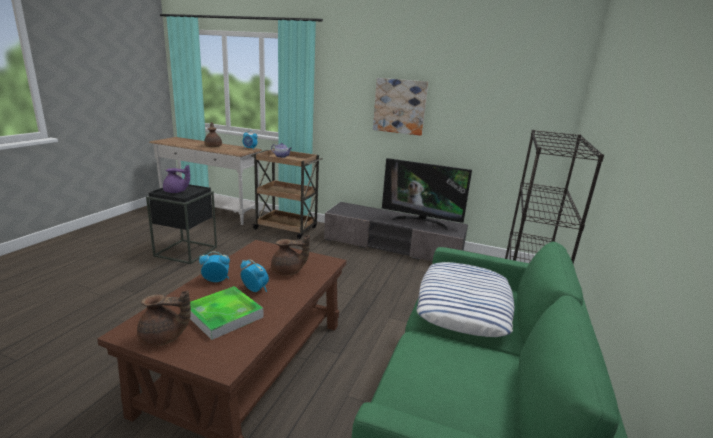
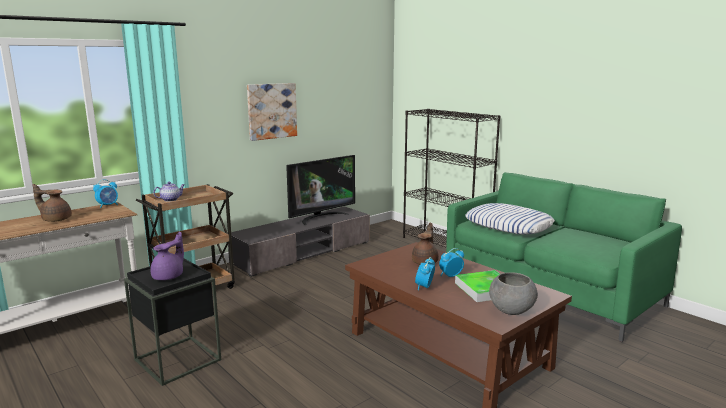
camera: 60 degrees left, 5 degrees down
brown teapot [137,290,191,346] -> grey bowl [489,272,538,315]

